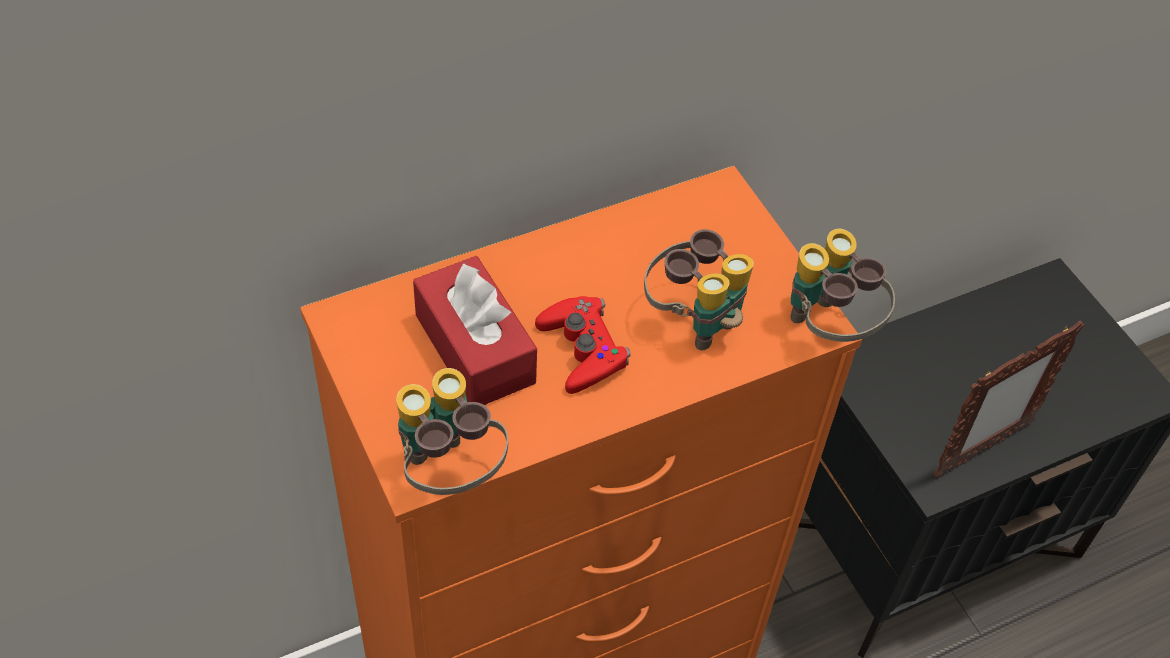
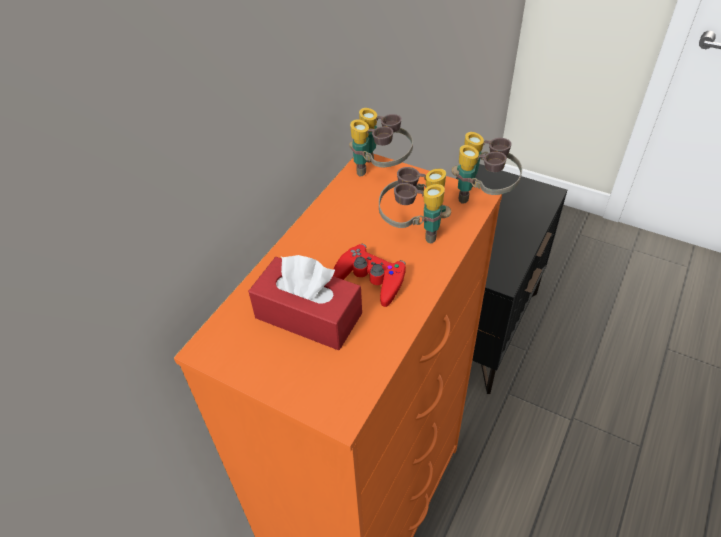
camera: 30 degrees left, 5 degrees down
binoculars [396,368,508,495] -> binoculars moved to [349,108,413,176]
picture frame [933,321,1084,479] -> none

